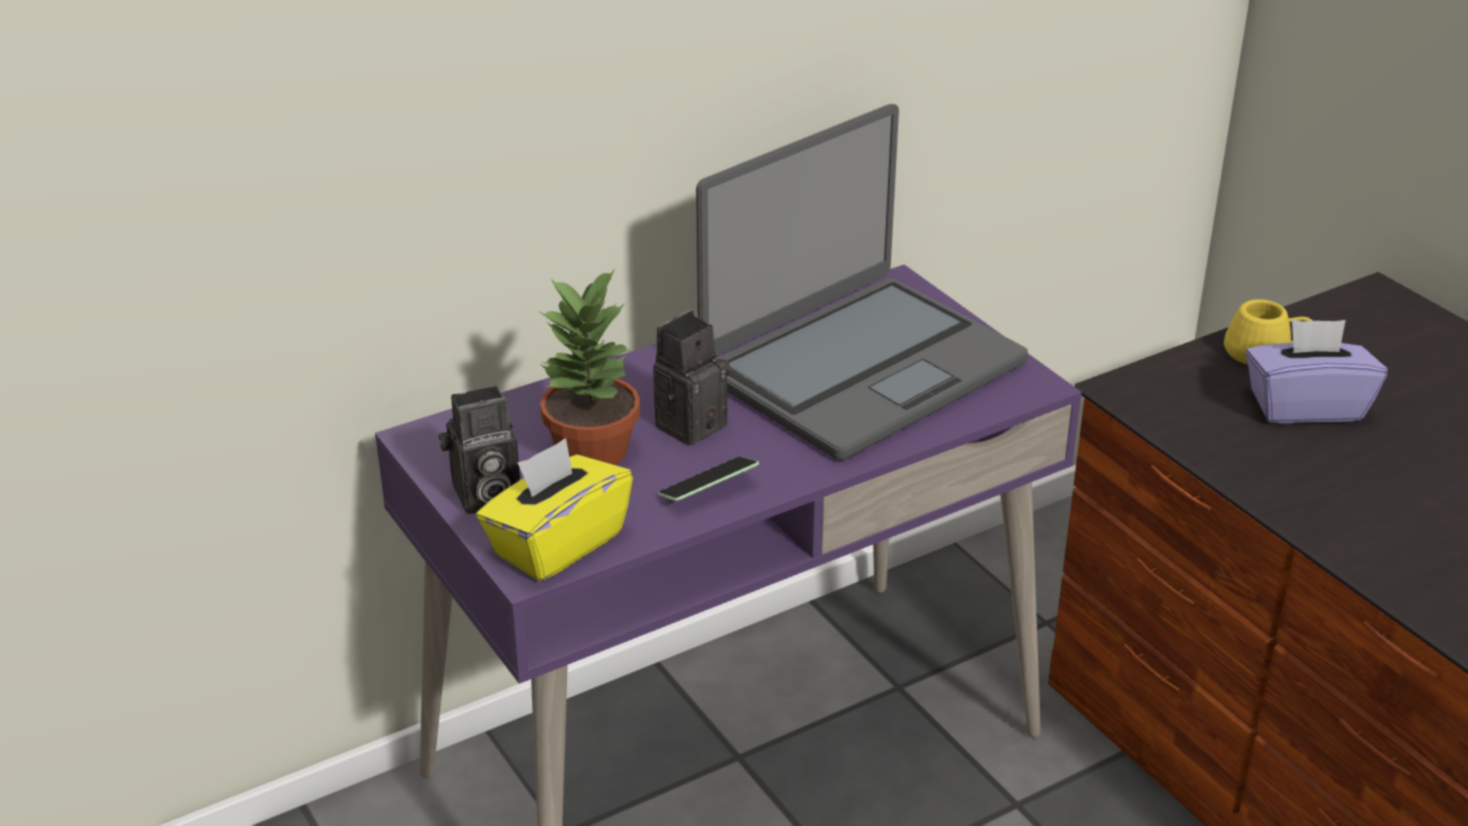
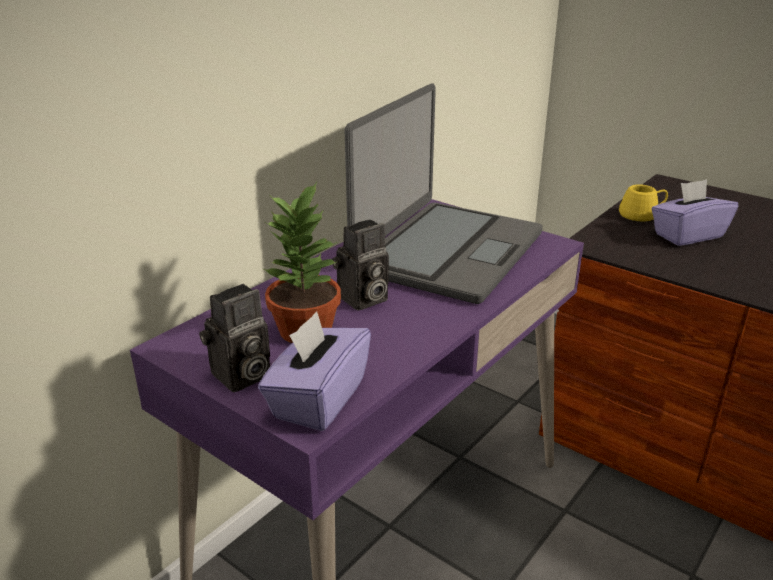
camera: 20 degrees left, 5 degrees down
yellow tissue box [476,438,633,582] -> purple tissue box [258,311,371,431]
camera [653,310,731,446] -> camera turned 150 degrees counterclockwise [332,219,389,311]
phone [658,456,759,501] -> none

